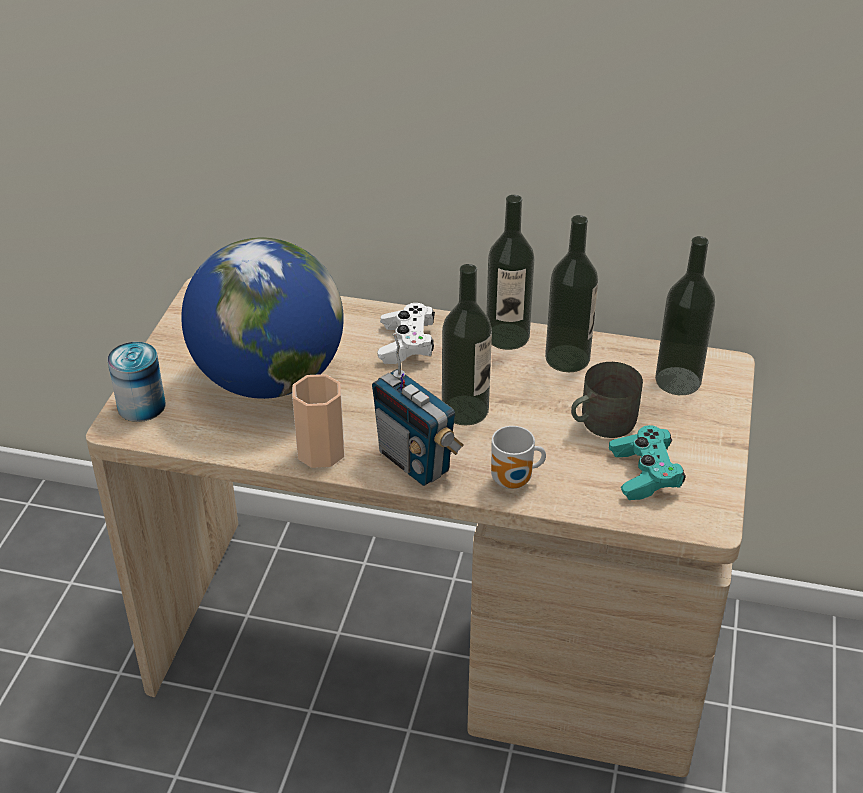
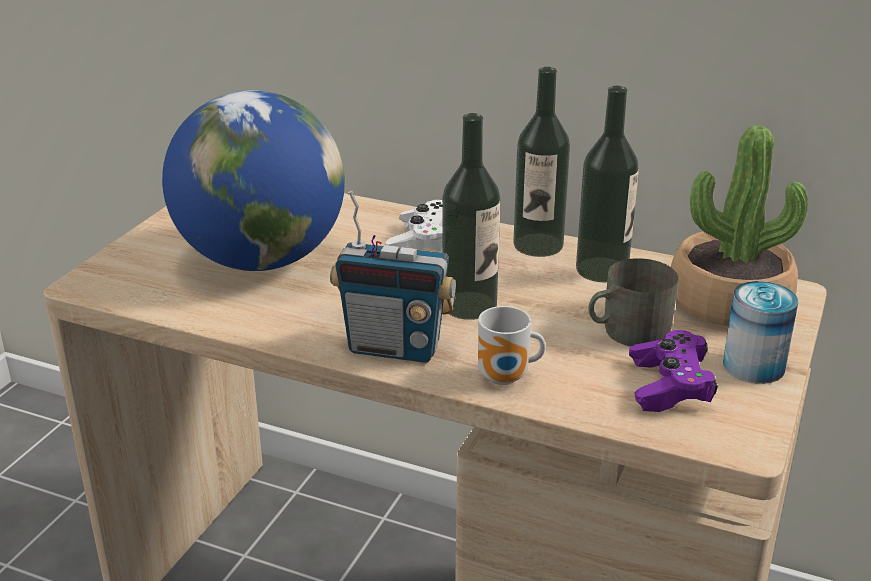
camera: 10 degrees right, 10 degrees down
can [108,342,165,422] -> can moved to [723,281,798,384]
cup [292,374,345,468] -> none
radio [372,333,464,486] -> radio turned 45 degrees counterclockwise [330,191,456,363]
turquoise game controller [609,425,686,500] -> purple game controller [629,330,718,412]
bottle [655,236,715,395] -> potted plant [671,125,808,326]

